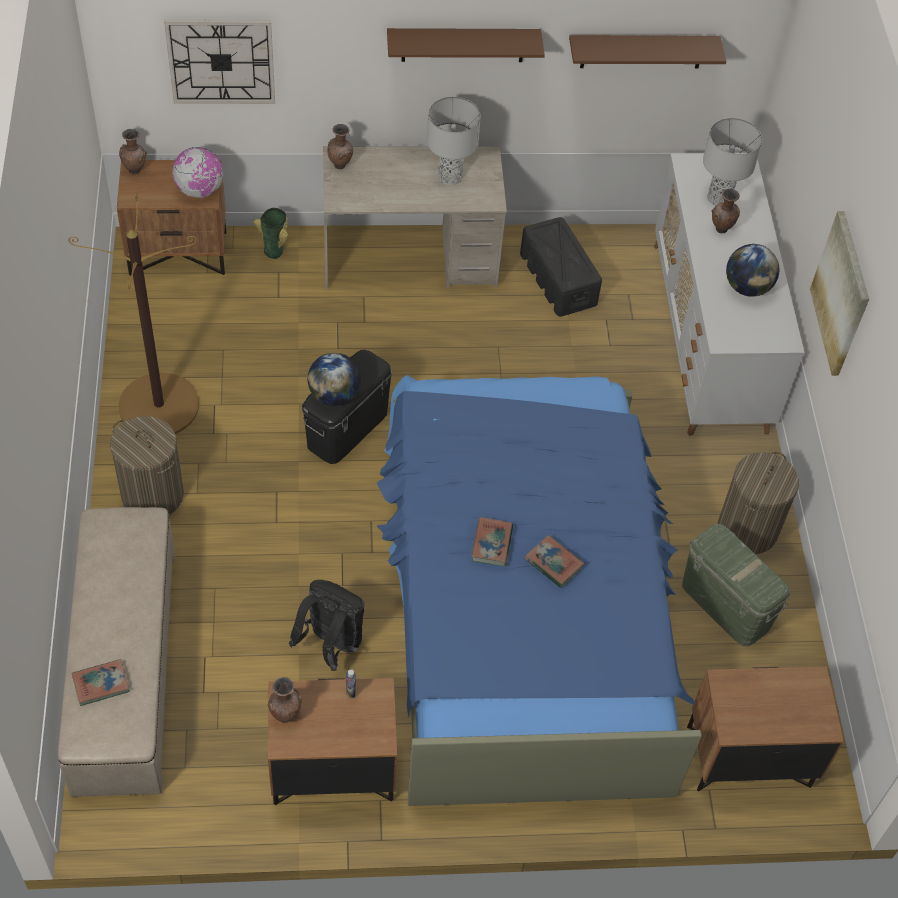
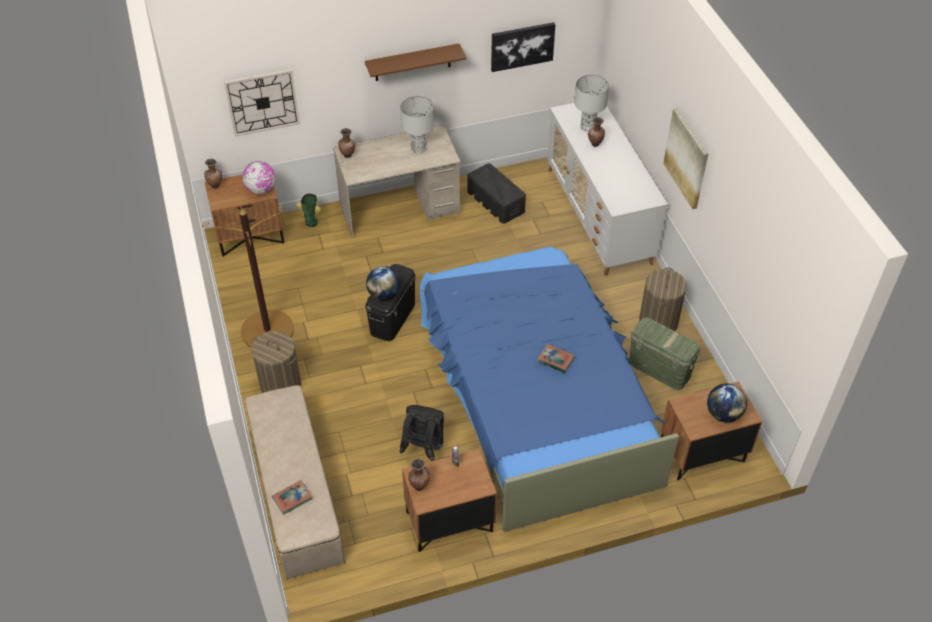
camera: 10 degrees left, 5 degrees down
book [471,517,513,566] -> none
brown shelf [569,35,727,68] -> picture [491,22,555,72]
globe [726,244,780,297] -> globe moved to [707,383,747,423]

